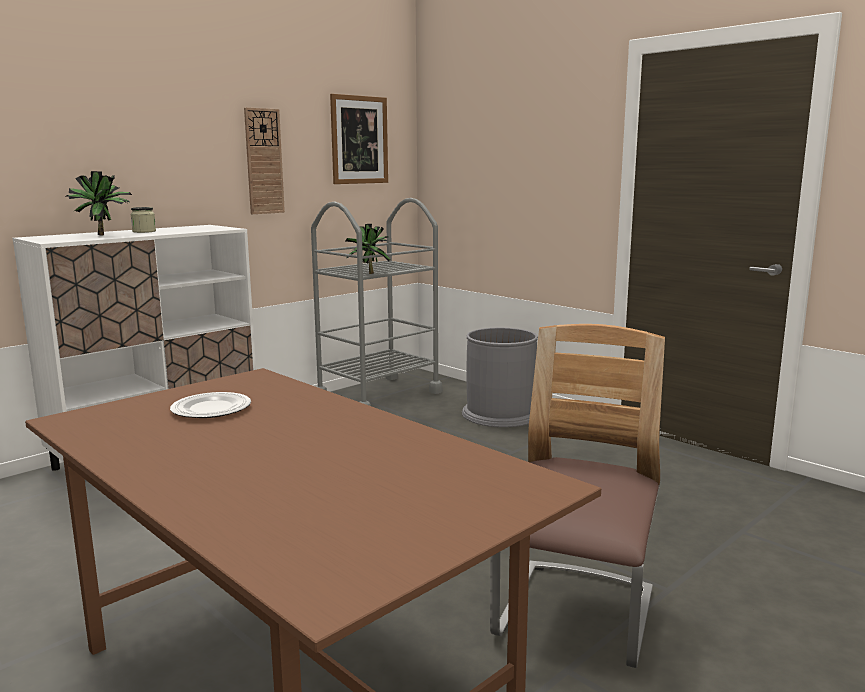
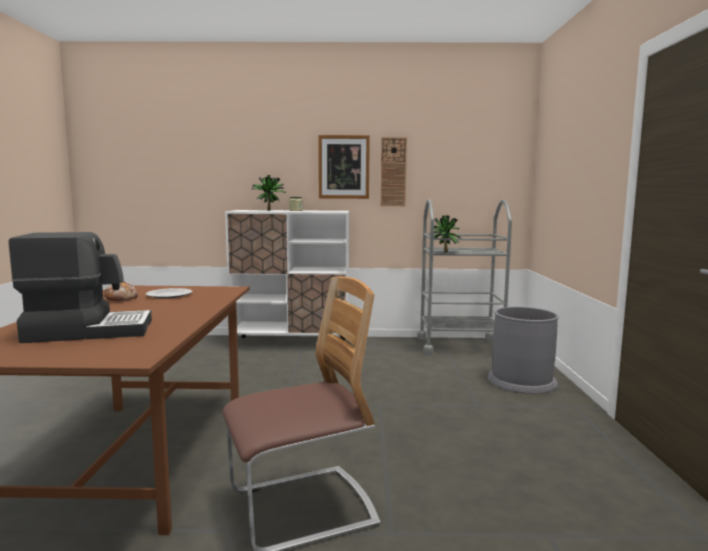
camera: 45 degrees right, 5 degrees down
picture [330,94,388,184] -> picture moved to [318,135,370,199]
none -> coffee machine [9,232,152,343]
none -> bread [104,282,138,301]

